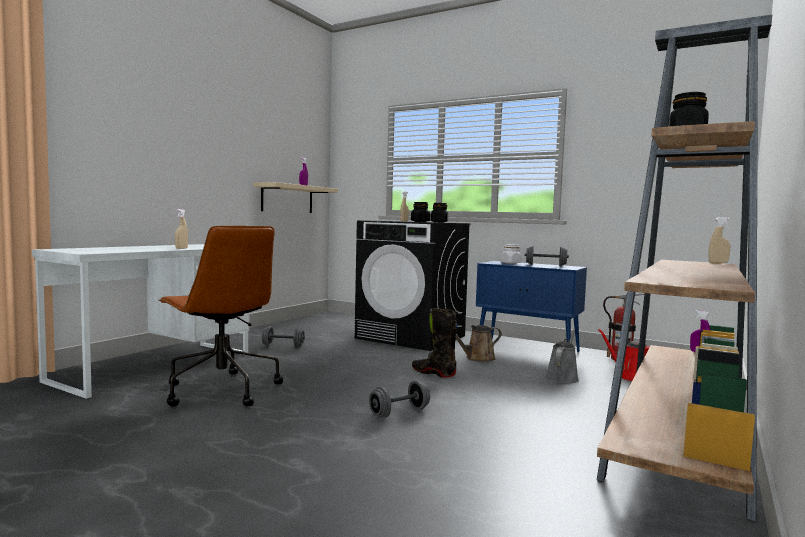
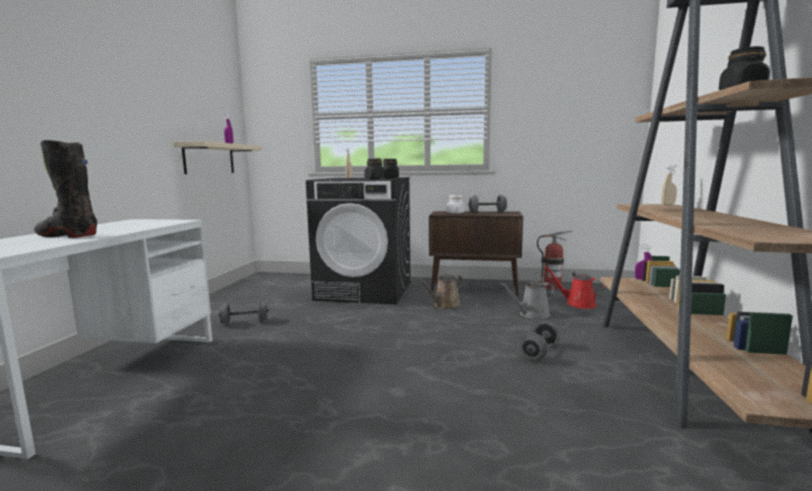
camera: 20 degrees left, 5 degrees up
brown office chair [159,226,283,406] -> none
beige spray bottle [175,209,188,249] -> none
grey dumbbell [369,380,430,418] -> grey dumbbell moved to [520,321,560,360]
black boot [412,308,458,378] -> black boot moved to [34,140,97,238]
blue cabinet [476,261,587,352] -> brown cabinet [429,211,523,296]
grey watering can [545,330,579,384] -> grey watering can turned 120 degrees counterclockwise [500,281,555,319]

